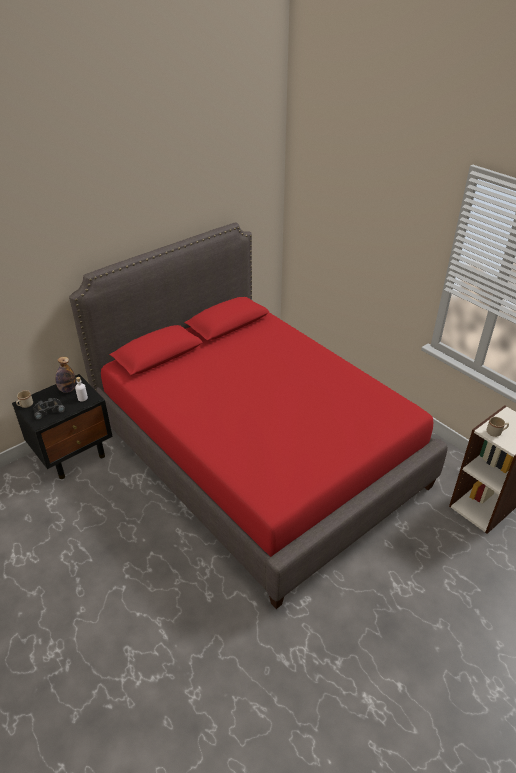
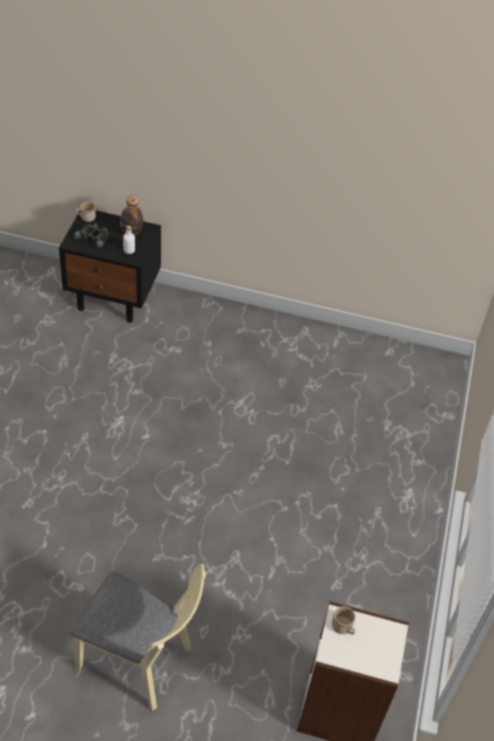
camera: 50 degrees right, 10 degrees up
red bed [69,222,448,609] -> none
none -> beige chair [71,564,206,711]

